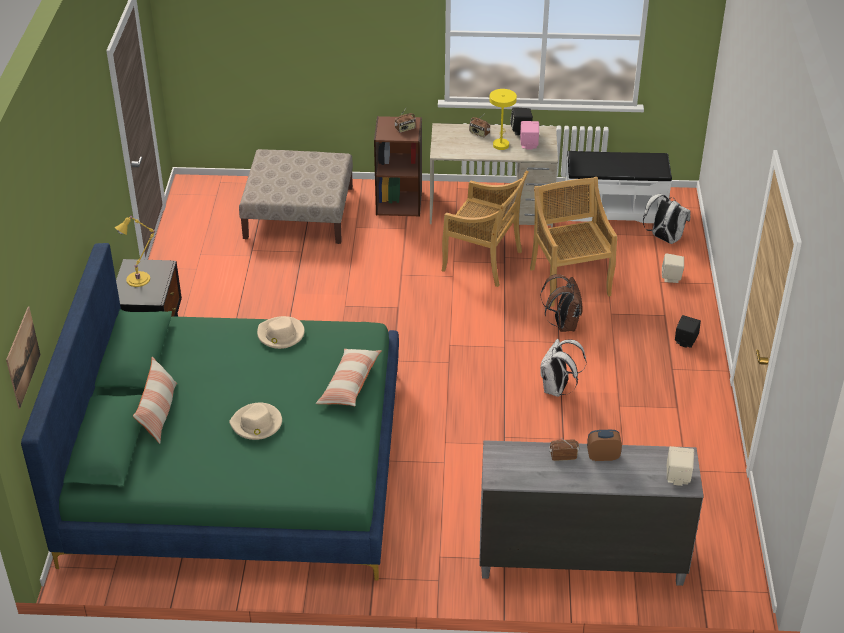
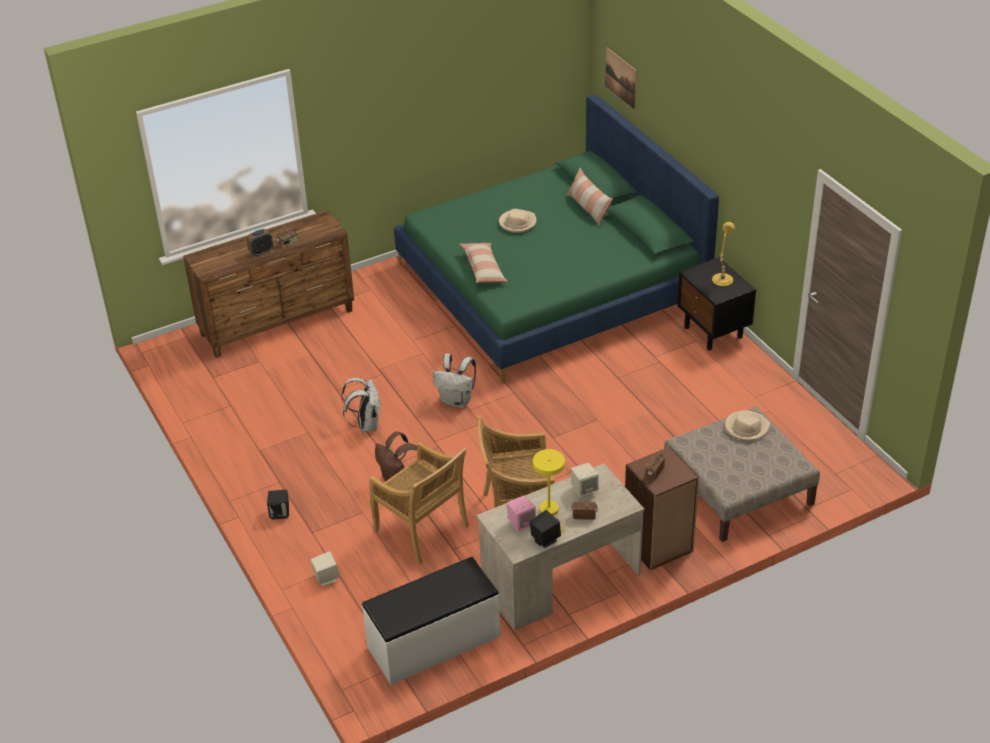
camera: 150 degrees right, 0 degrees up
beige hat [257,316,304,349] -> beige hat moved to [725,410,770,441]
grey dresser [479,440,703,586] -> brown dresser [183,210,354,358]
white backpack [643,193,691,244] -> white backpack moved to [433,354,476,408]
beige speaker [667,446,694,486] -> beige speaker moved to [571,463,599,498]

